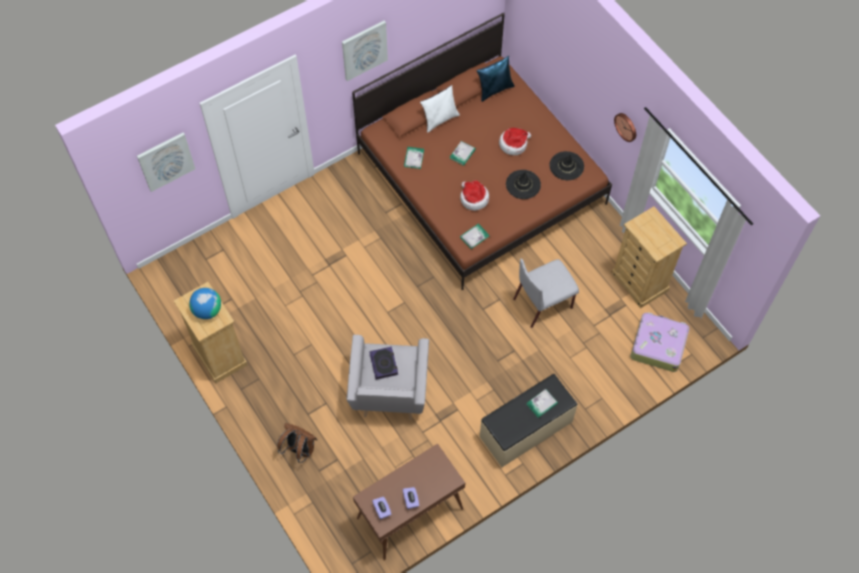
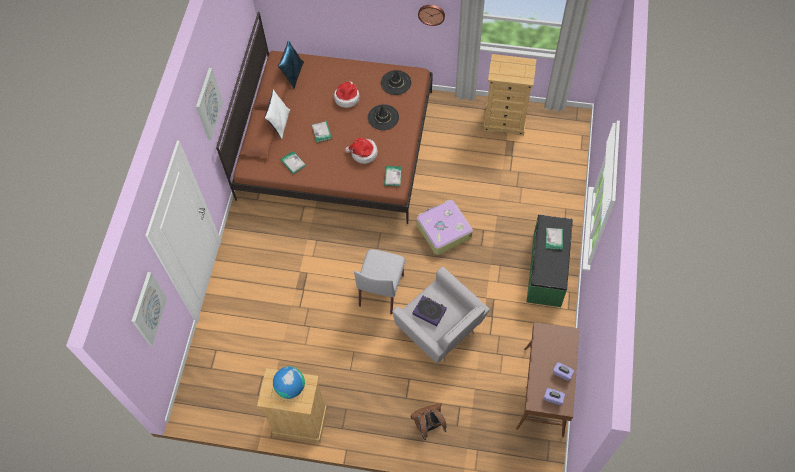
camera: 45 degrees left, 0 degrees up
beige bench [480,374,578,467] -> green bench [526,215,573,307]
grey chair [513,258,579,328] -> grey chair moved to [354,249,405,314]
suitcase [631,312,689,372] -> suitcase moved to [417,200,473,255]

